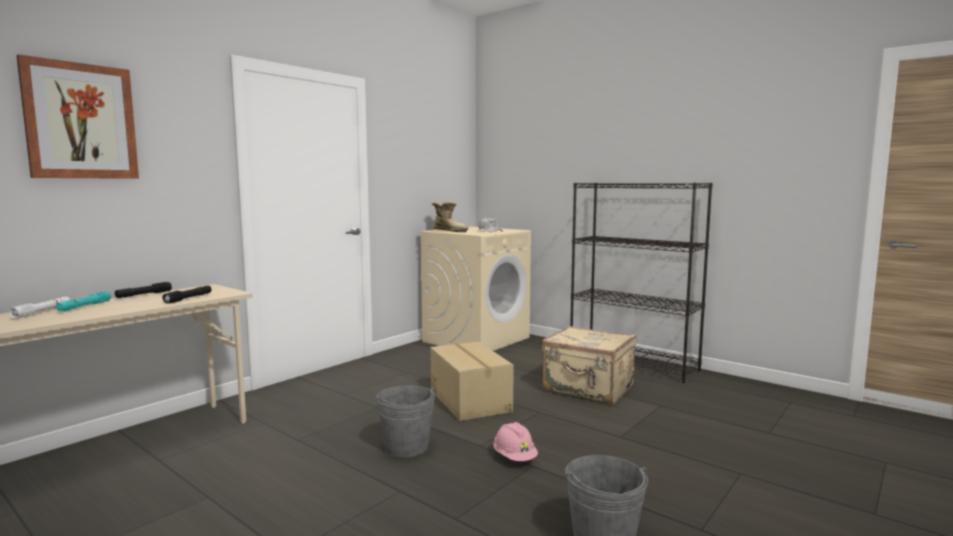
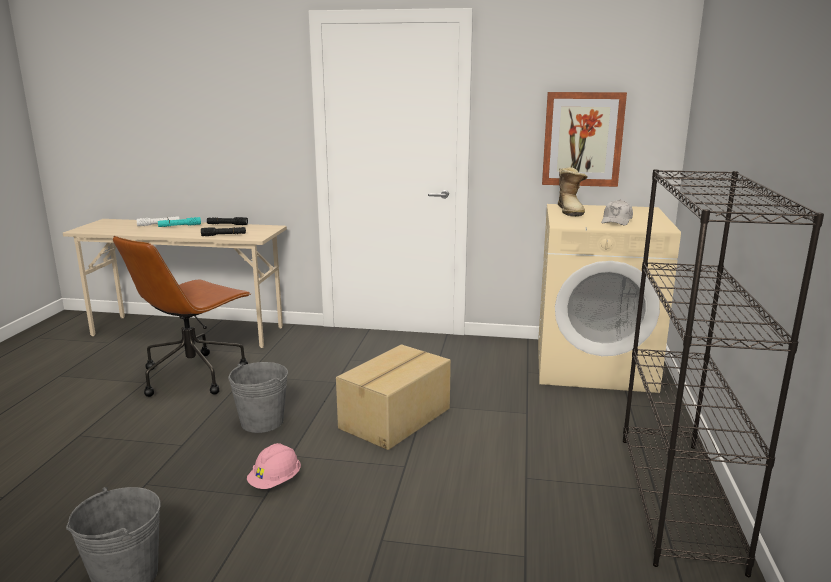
camera: 60 degrees right, 10 degrees up
picture [16,54,139,179] -> picture moved to [542,92,627,187]
beige suitcase [542,326,636,404] -> none
none -> brown office chair [113,236,251,397]

